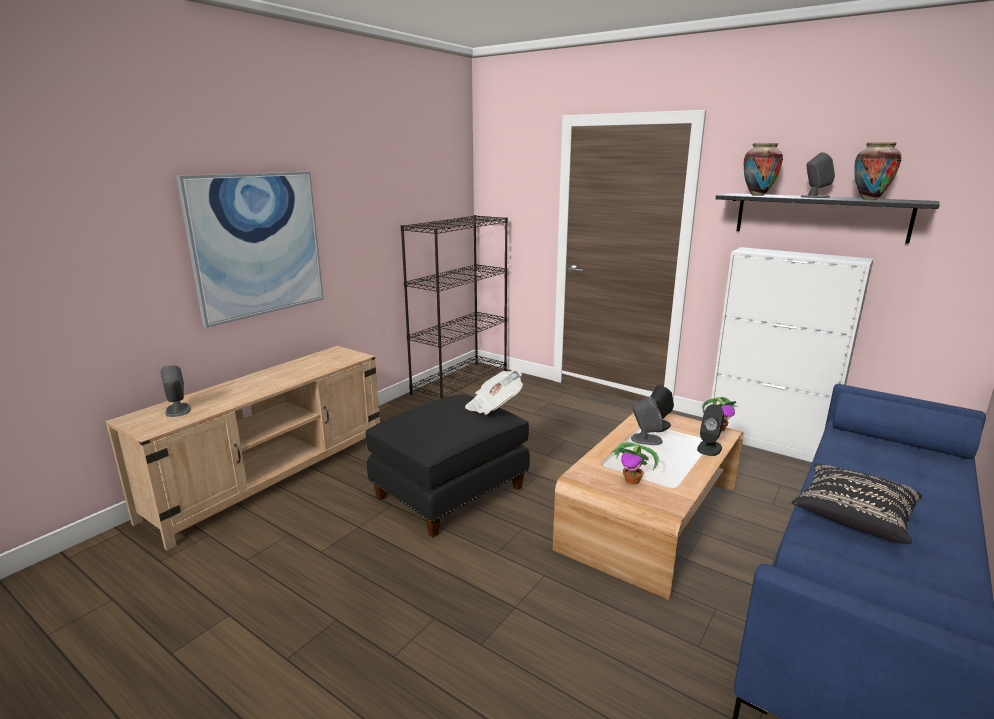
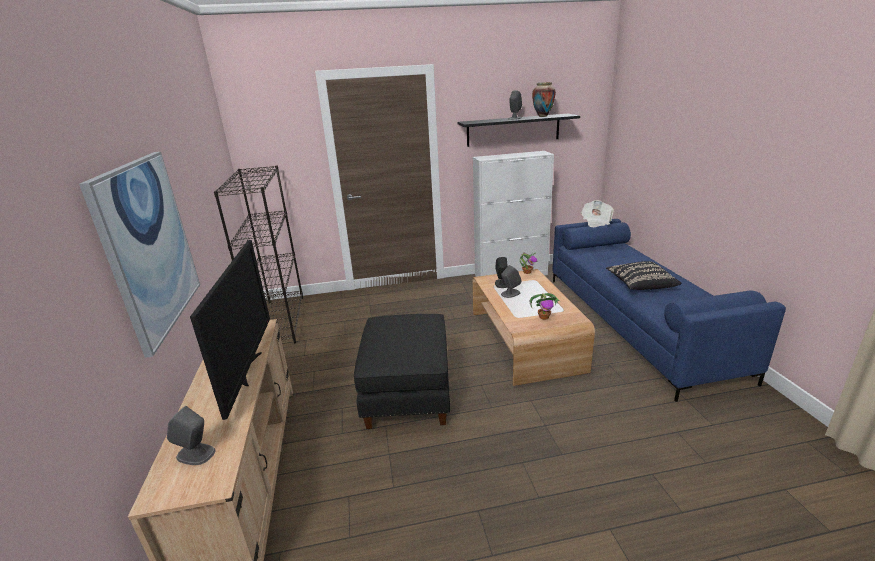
camera: 45 degrees left, 5 degrees up
newspaper [465,370,523,414] -> newspaper moved to [581,200,614,227]
black speaker [697,404,724,456] -> none
vase [744,143,783,196] -> none
none -> television [190,240,270,420]

